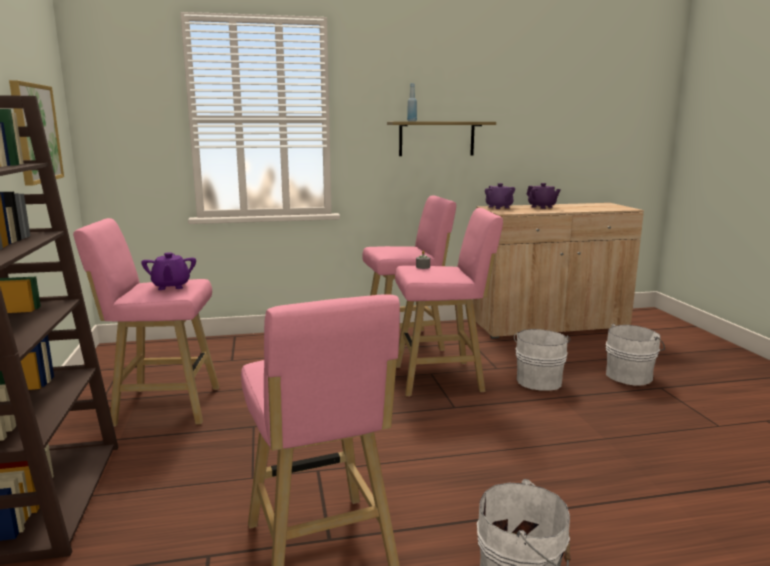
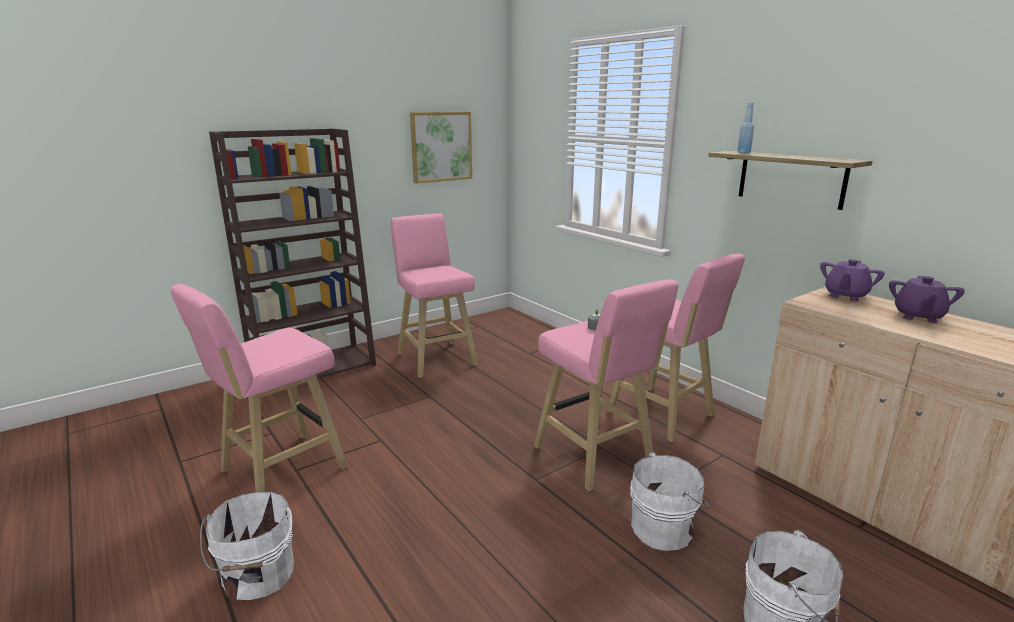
camera: 65 degrees right, 5 degrees up
purple teapot [141,252,196,290] -> none

